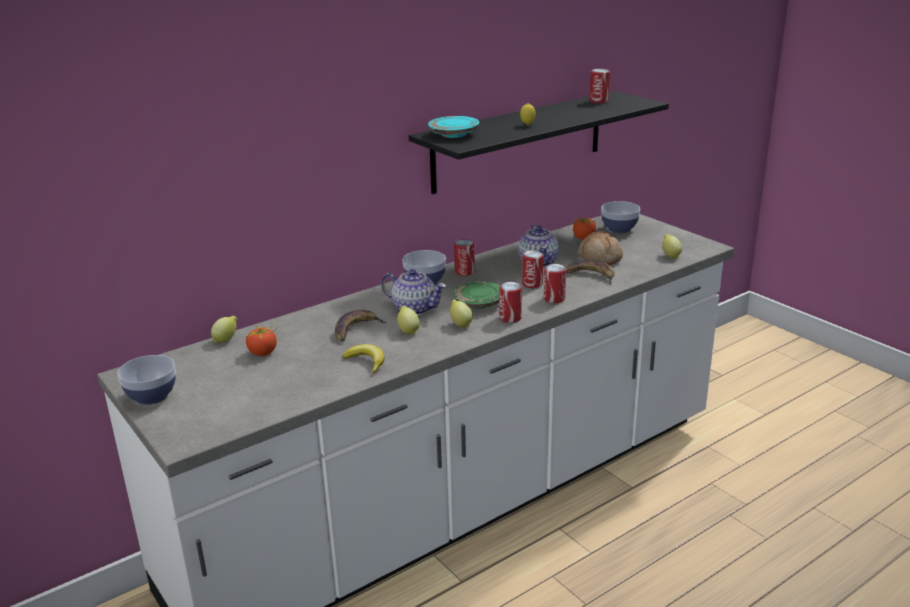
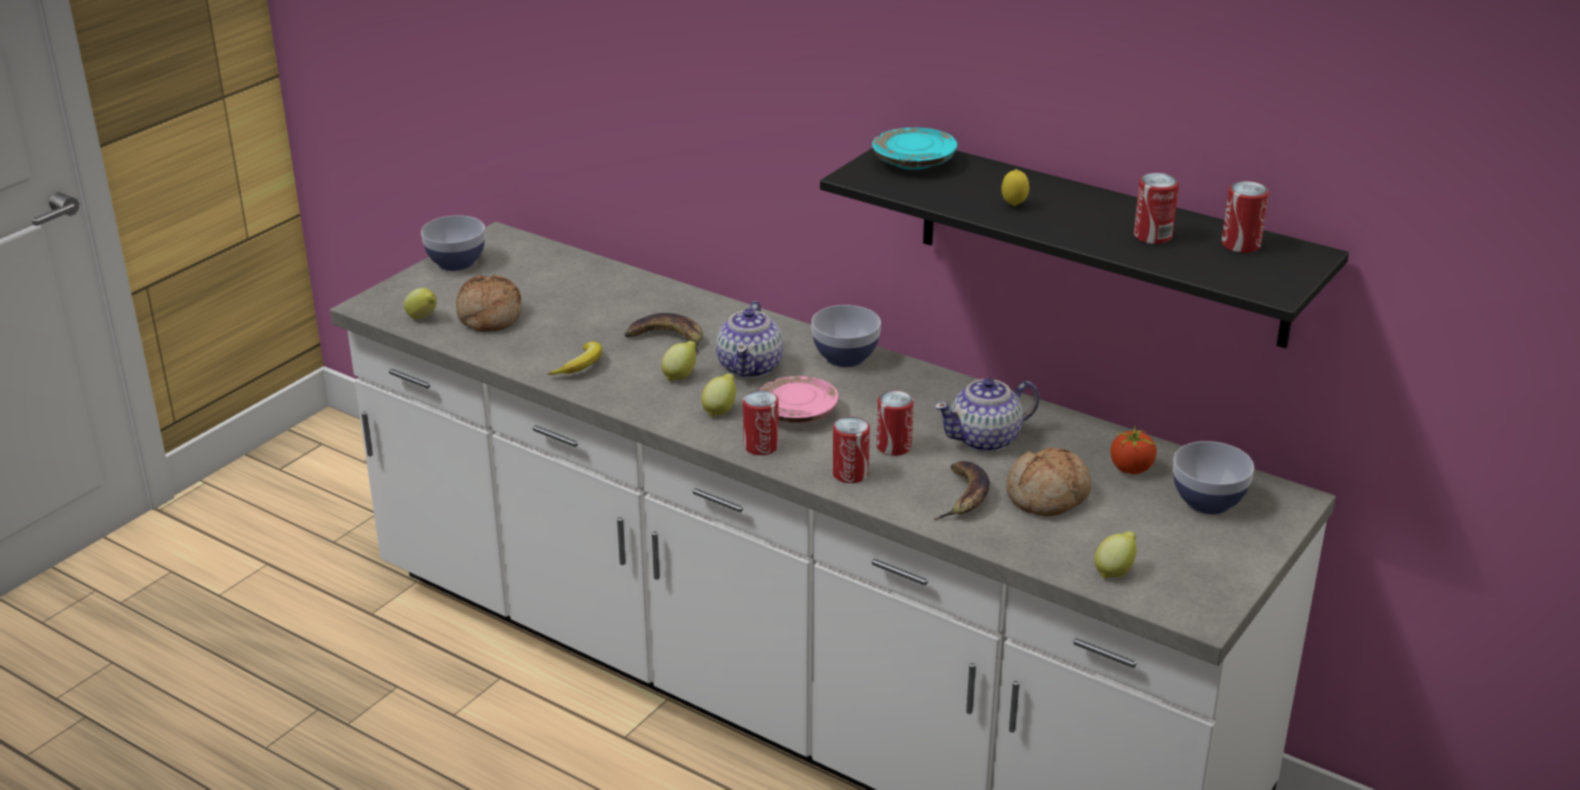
camera: 70 degrees right, 5 degrees up
lemon [211,316,238,343] -> lemon moved to [404,288,437,320]
tomato [246,323,277,356] -> none
green plate [453,281,499,309] -> pink plate [759,376,838,423]
can [454,239,475,276] -> can moved to [1134,173,1179,244]
none -> bread [456,275,521,332]

